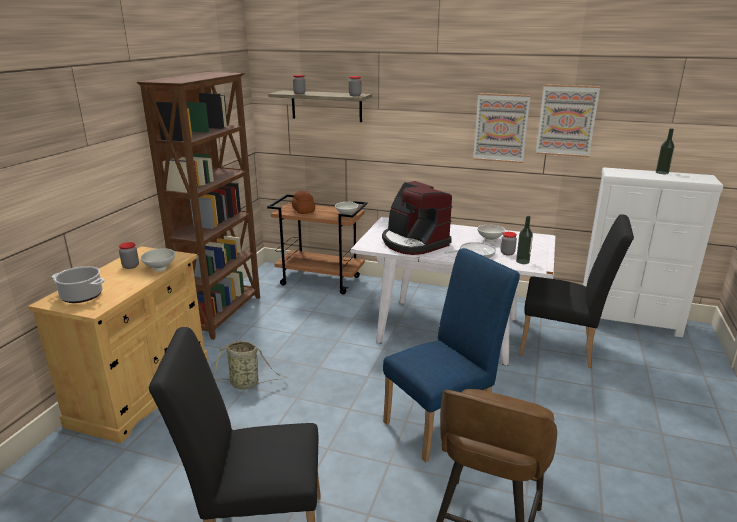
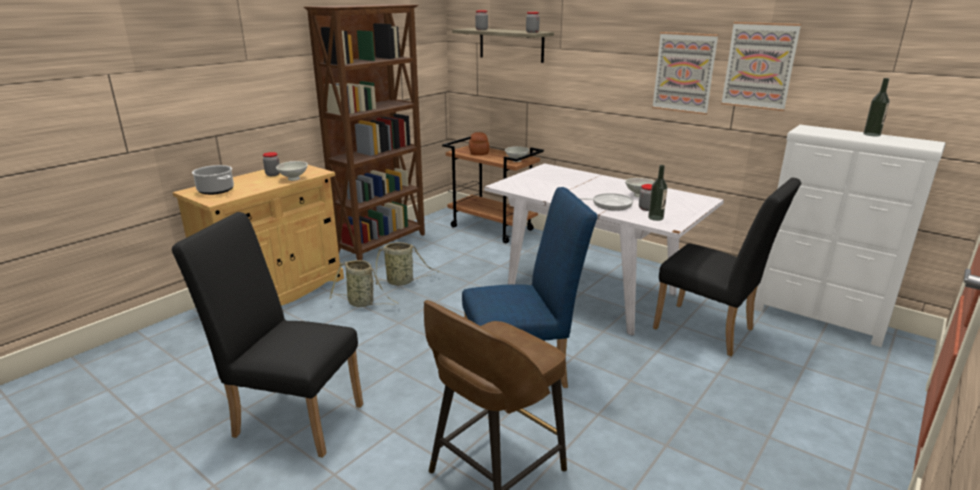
camera: 20 degrees right, 0 degrees up
coffee machine [382,181,452,255] -> none
none -> basket [375,242,440,286]

